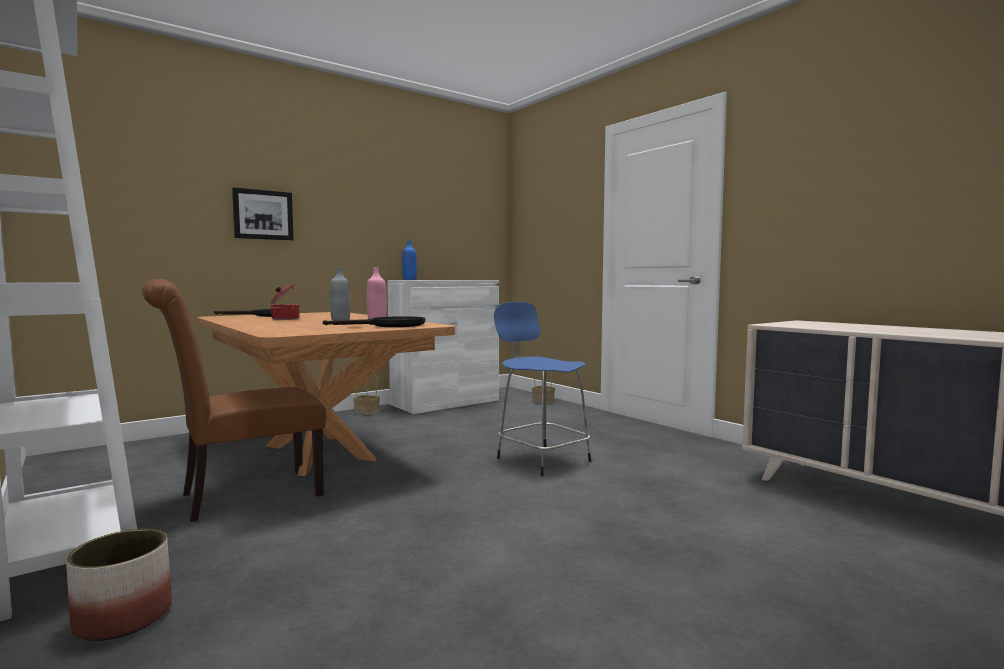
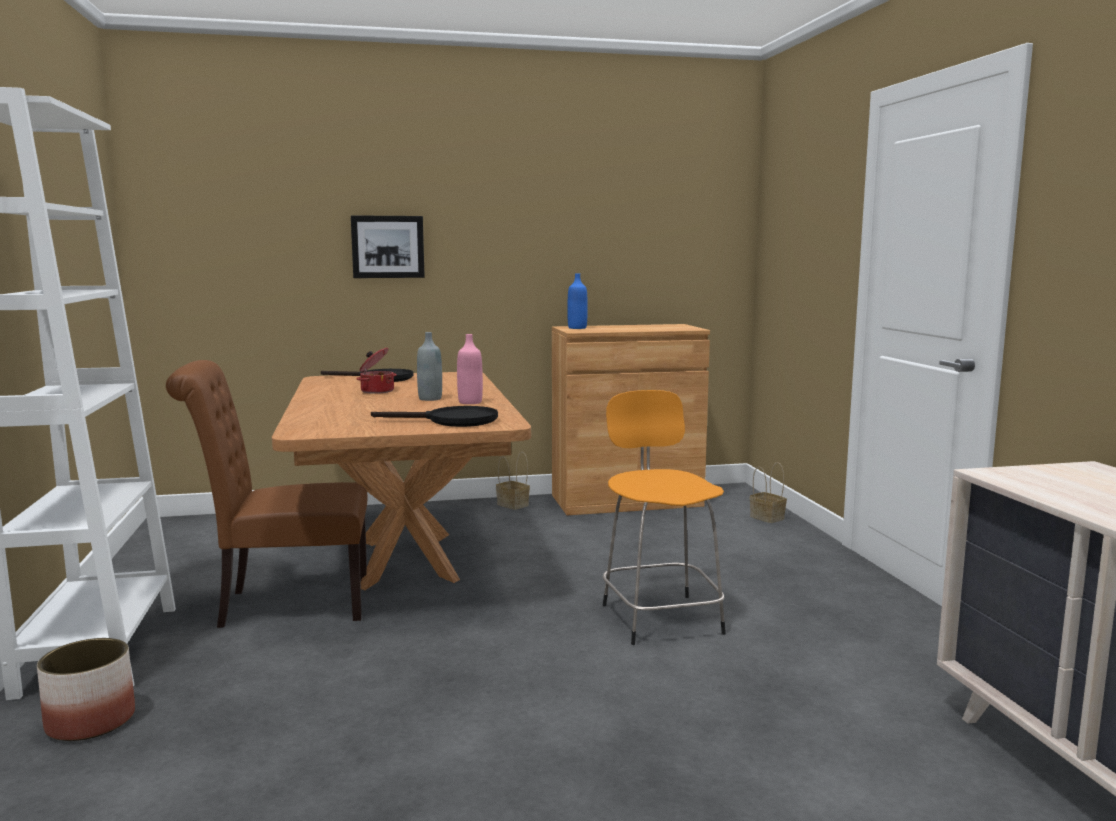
camera: 25 degrees right, 5 degrees up
white cabinet [387,280,499,414] -> brown cabinet [552,324,710,515]
blue stool [494,302,591,476] -> orange stool [603,390,726,645]

